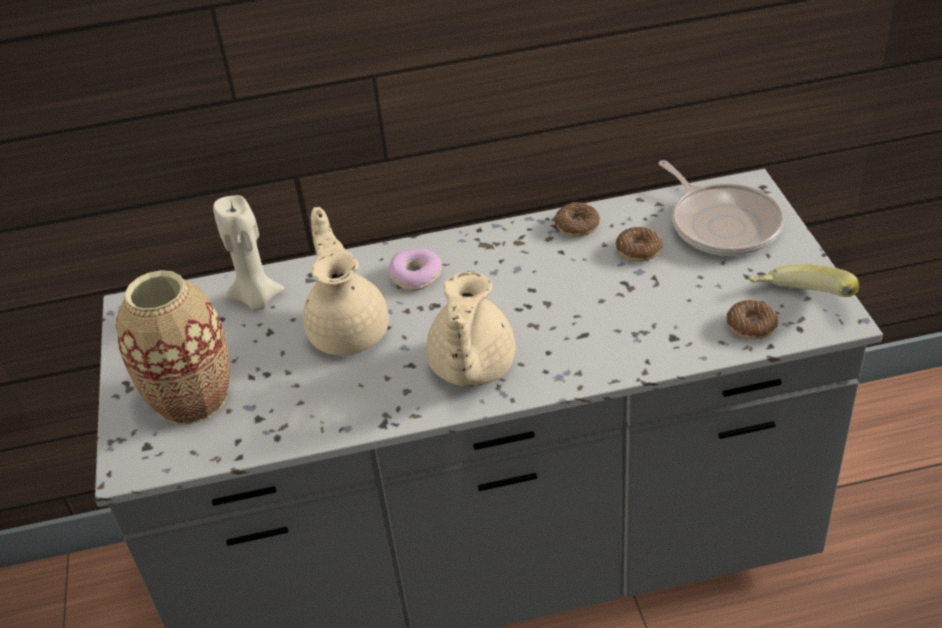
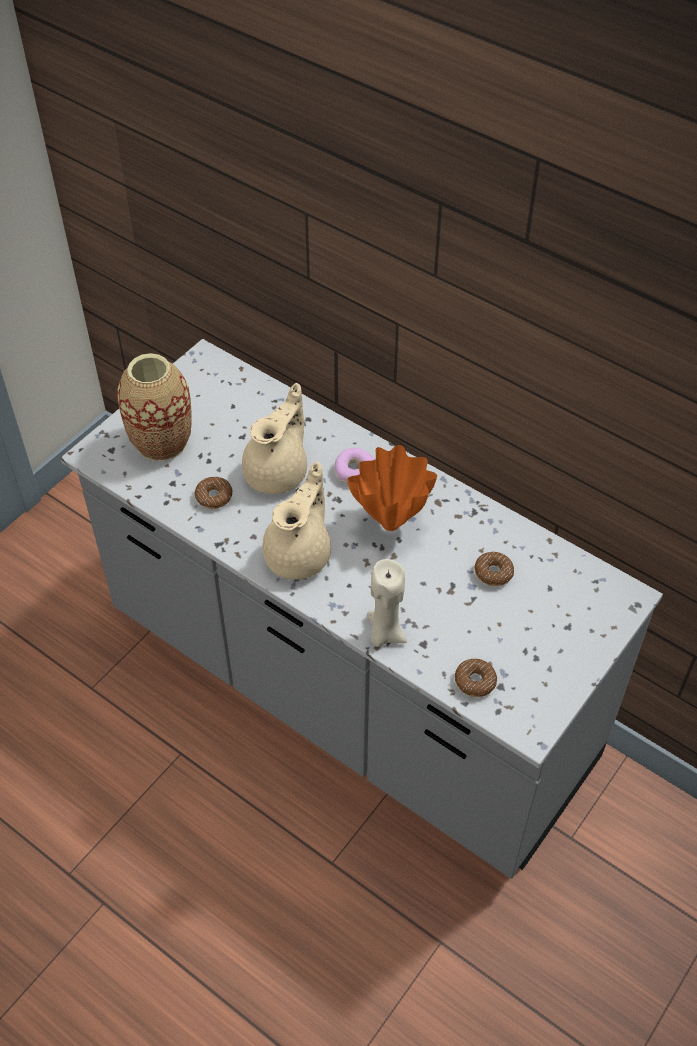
camera: 45 degrees right, 10 degrees up
beige candle [213,195,285,310] -> beige candle moved to [367,559,407,647]
beige teapot [426,272,515,386] -> beige teapot turned 150 degrees clockwise [262,462,331,580]
donut [554,202,600,237] -> donut moved to [194,477,233,509]
frying pan [659,160,784,256] -> none
banana [748,265,859,297] -> none
none -> orange vase [347,445,437,531]

